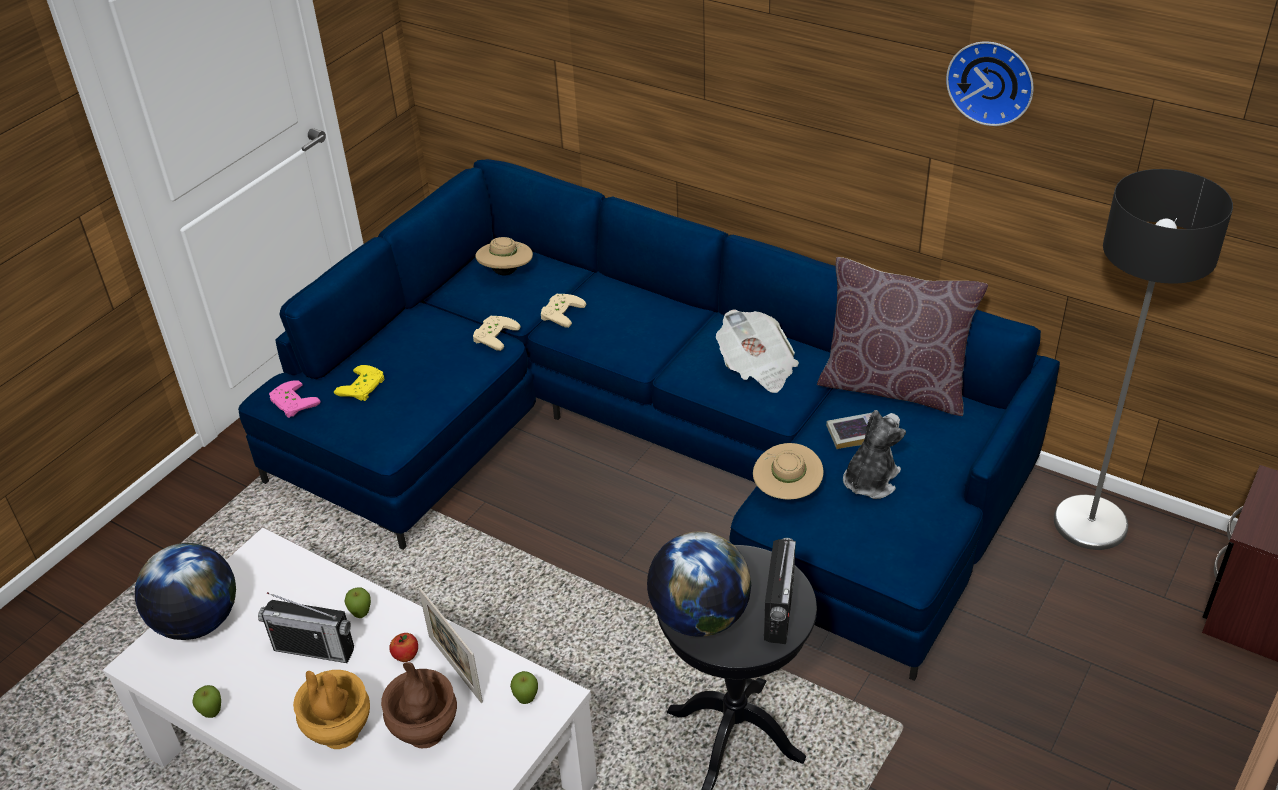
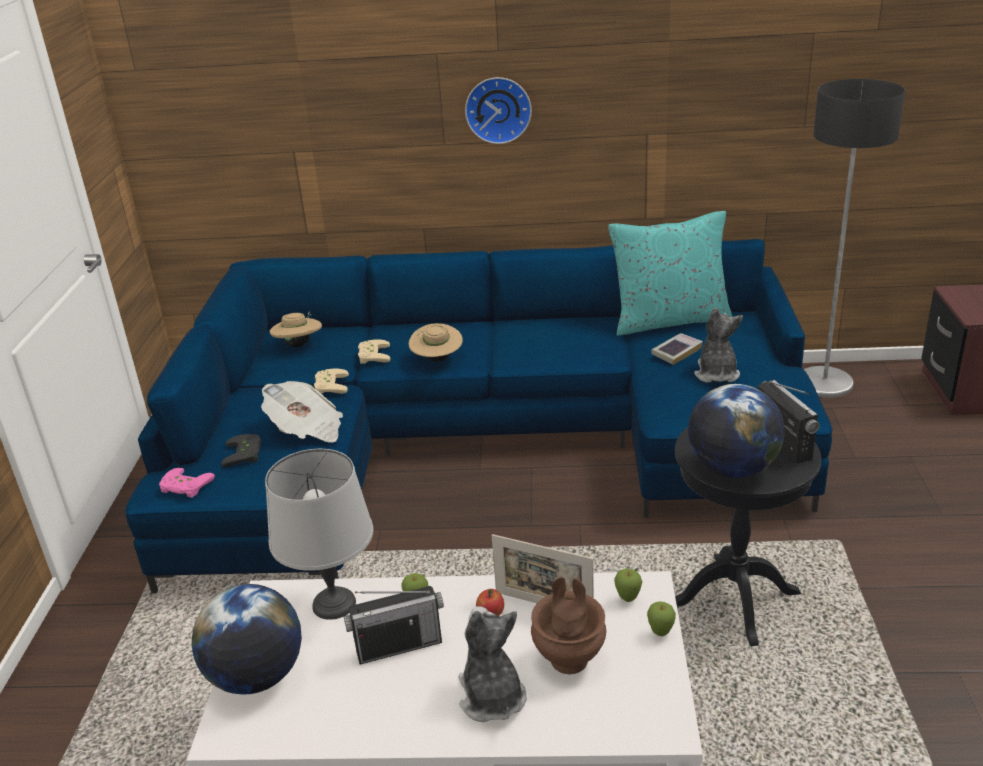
camera: 30 degrees left, 10 degrees down
apple [192,685,221,718] -> apple moved to [647,601,676,636]
brown vase [293,670,370,749] -> plush toy [458,606,527,722]
yellow game controller [334,365,385,401] -> black game controller [222,434,261,467]
newspaper [716,309,799,393] -> newspaper moved to [261,381,343,443]
beige hat [753,443,823,500] -> beige hat moved to [409,323,463,362]
brown pillow [817,257,988,416] -> turquoise pillow [608,211,732,336]
wall clock [946,41,1034,126] -> wall clock moved to [465,77,532,144]
none -> grey table lamp [265,449,373,620]

